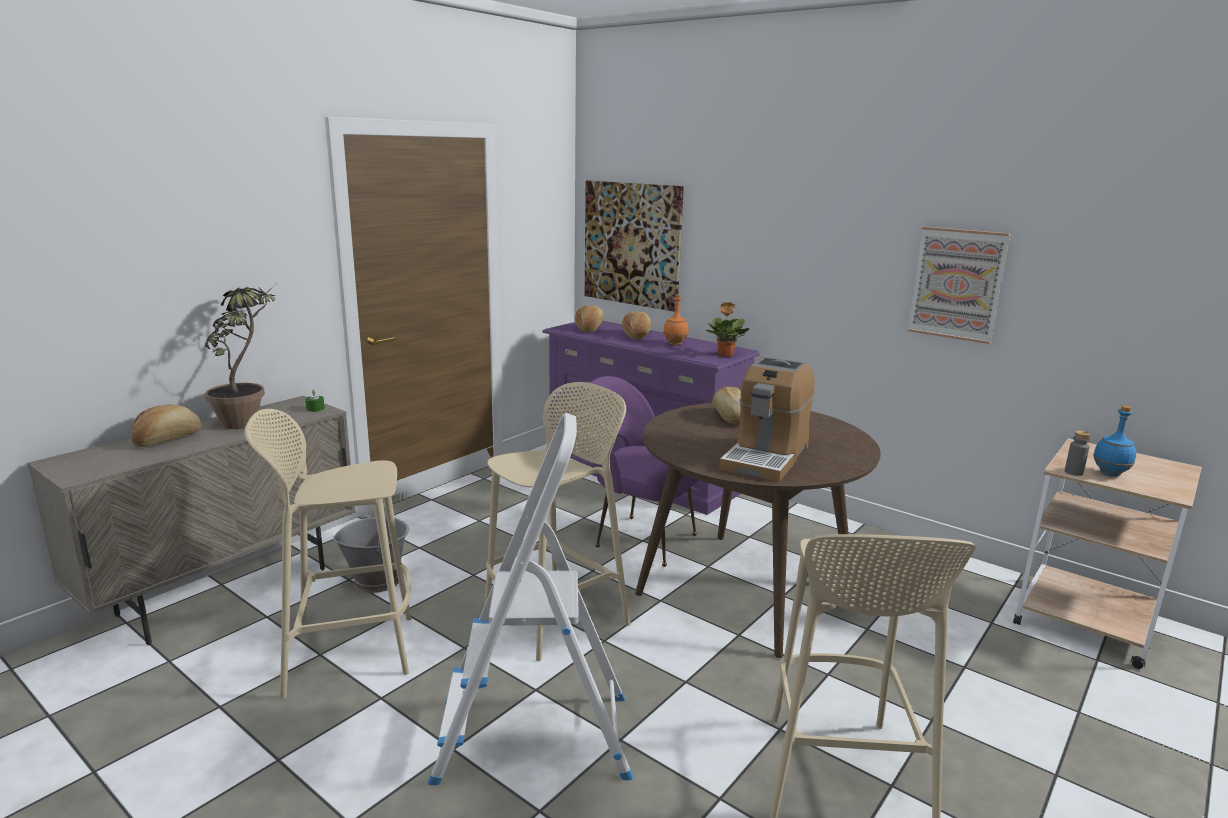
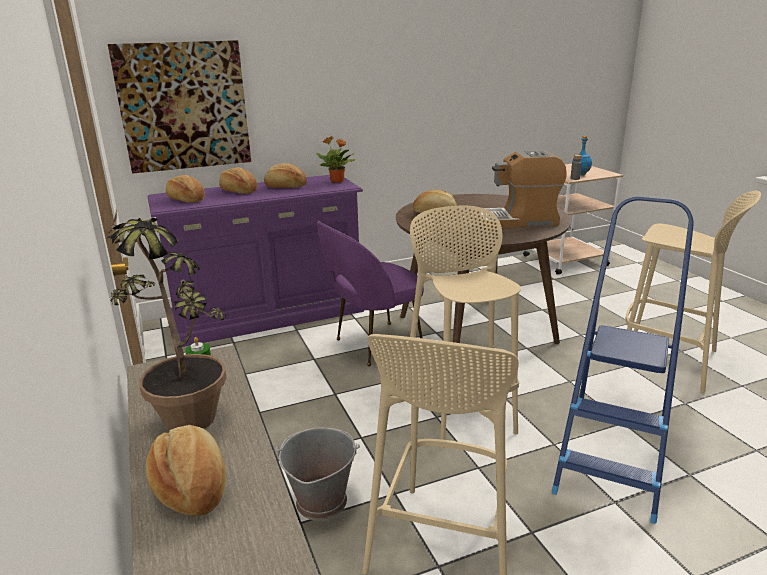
camera: 60 degrees left, 5 degrees up
white step ladder [428,413,633,785] -> blue step ladder [552,197,694,524]
orange bottle [663,294,689,345] -> bread [264,163,307,188]
coffee machine [719,356,815,482] -> coffee machine turned 120 degrees clockwise [477,150,567,229]
picture [908,227,1011,344] -> none

